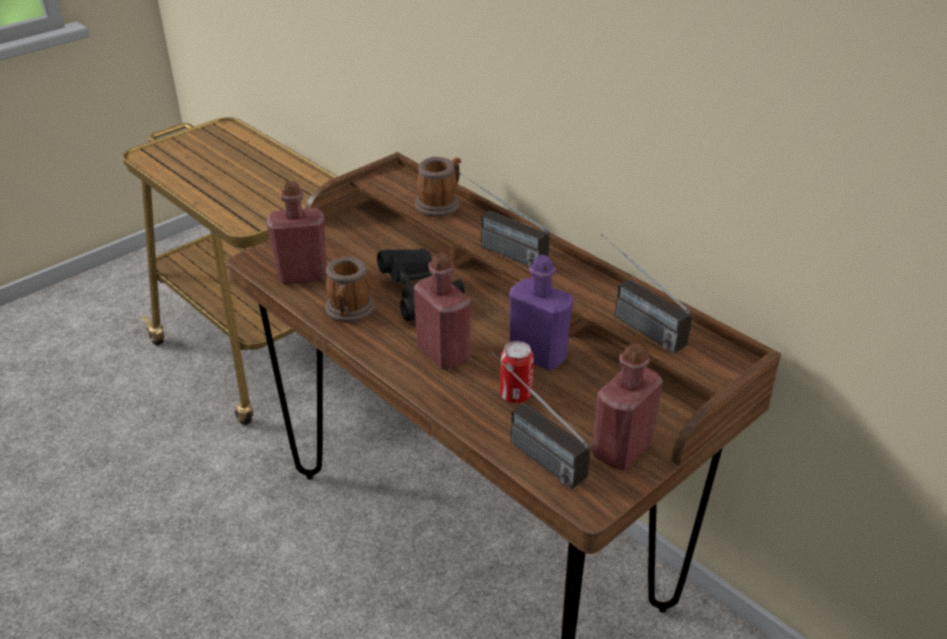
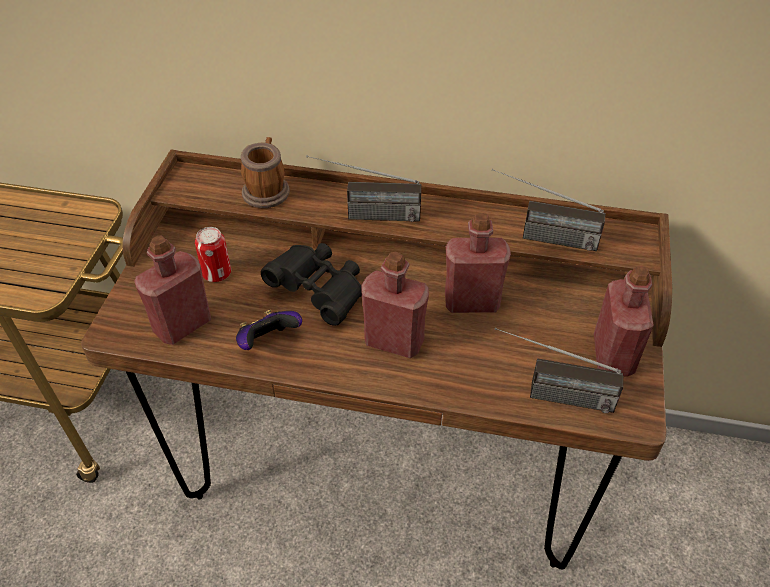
camera: 35 degrees left, 10 degrees up
mug [325,257,375,322] -> game controller [236,310,302,350]
can [500,341,534,403] -> can moved to [195,227,231,282]
purple bottle [509,255,573,371] -> red bottle [445,213,511,313]

